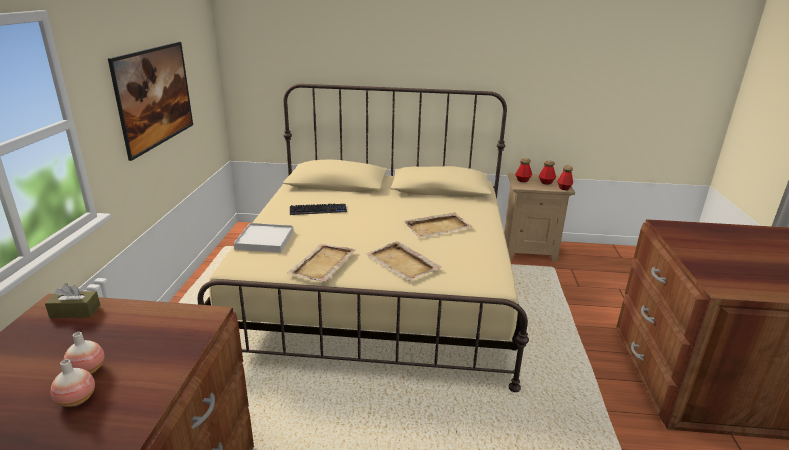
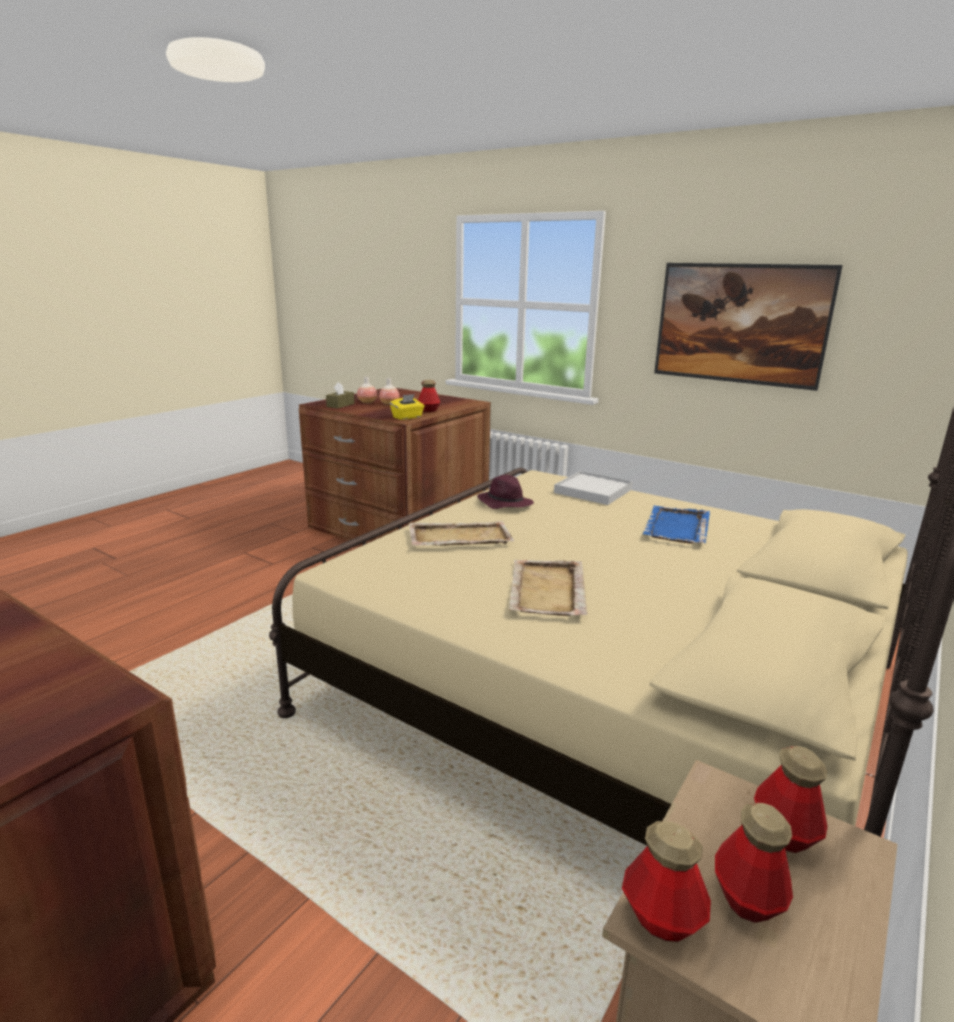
camera: 120 degrees right, 5 degrees down
brown tissue box [45,283,100,318] -> brown tissue box moved to [326,382,354,408]
beige tray [287,243,357,282] -> purple hat [477,475,534,509]
keyboard [290,204,347,215] -> blue tray [643,505,710,543]
none -> yellow tissue box [390,394,424,420]
none -> bottle [418,380,440,412]

